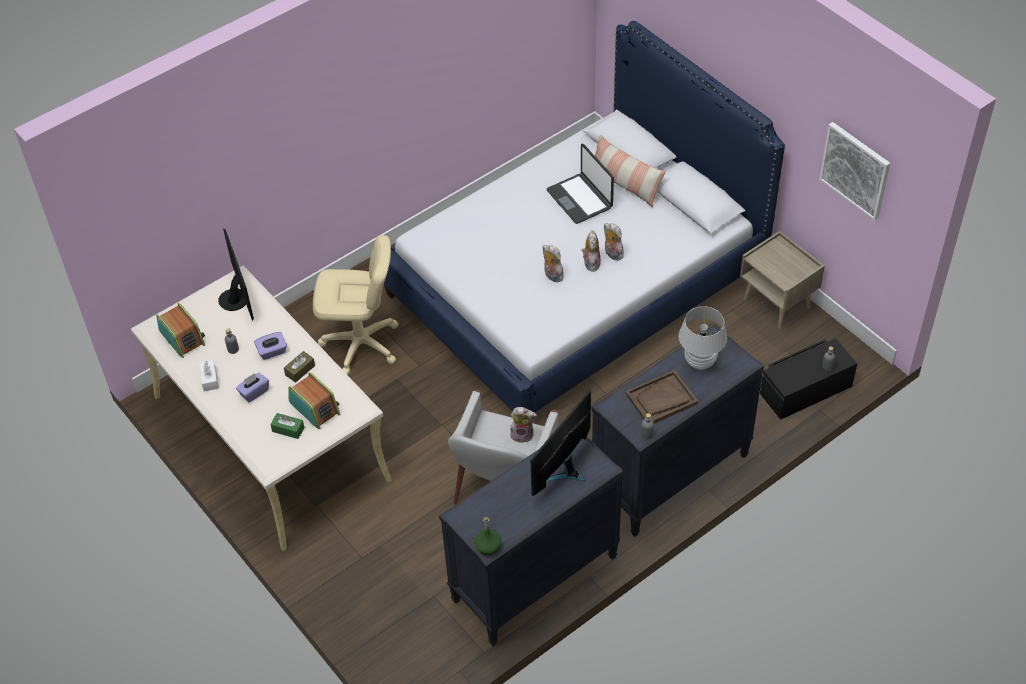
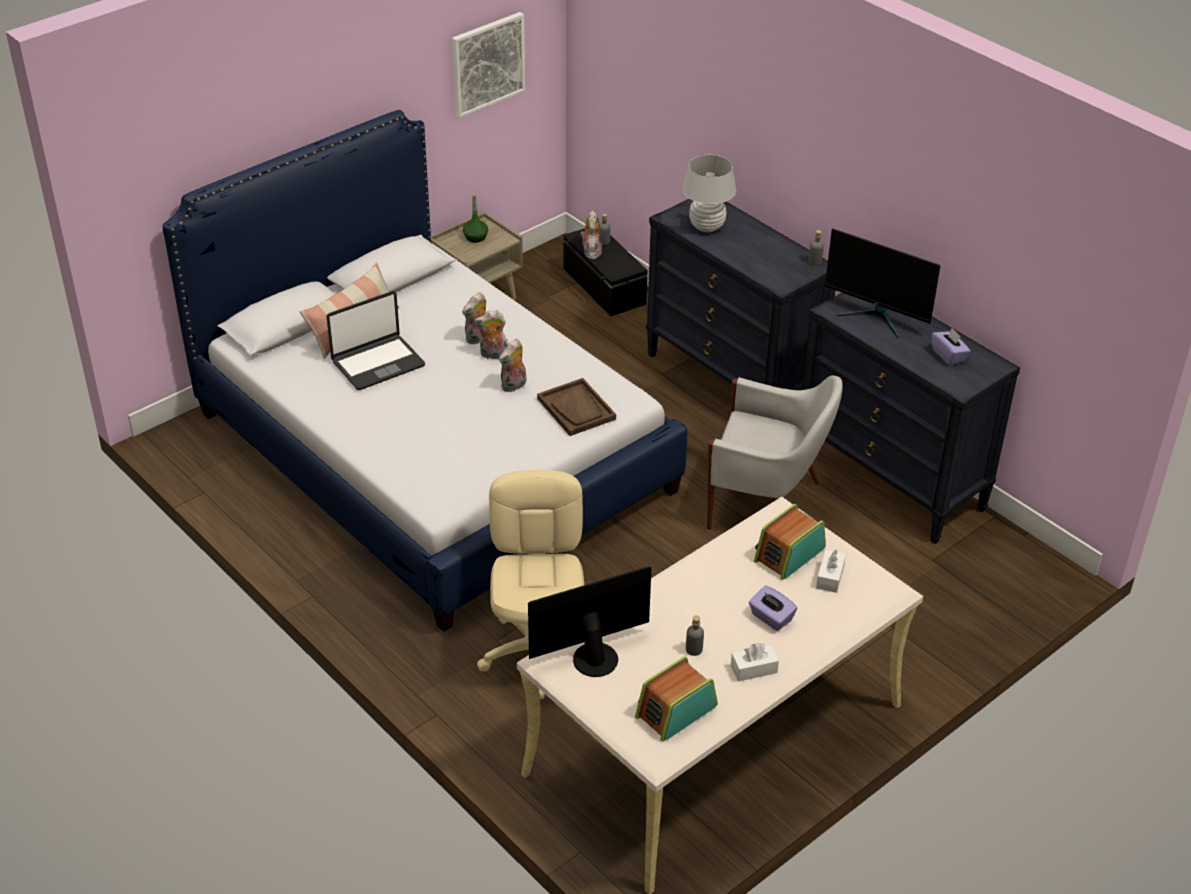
camera: 95 degrees left, 10 degrees down
purple tissue box [254,332,287,360] -> purple tissue box moved to [931,328,970,366]
green tissue box [270,413,305,439] -> white tissue box [816,550,846,593]
brown tissue box [284,351,315,383] -> none
green bottle [474,517,501,555] -> green bottle moved to [463,195,488,243]
plush toy [510,407,537,443] -> plush toy moved to [581,210,602,259]
brown tray [626,370,698,424] -> brown tray moved to [537,378,616,436]

